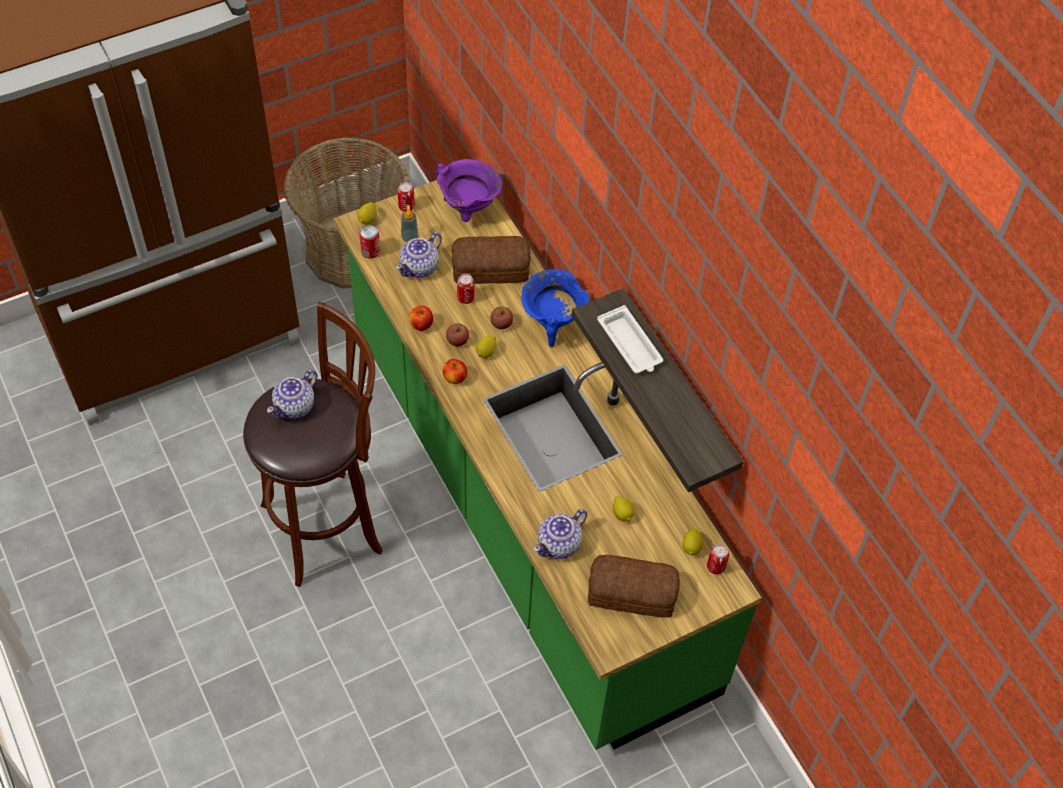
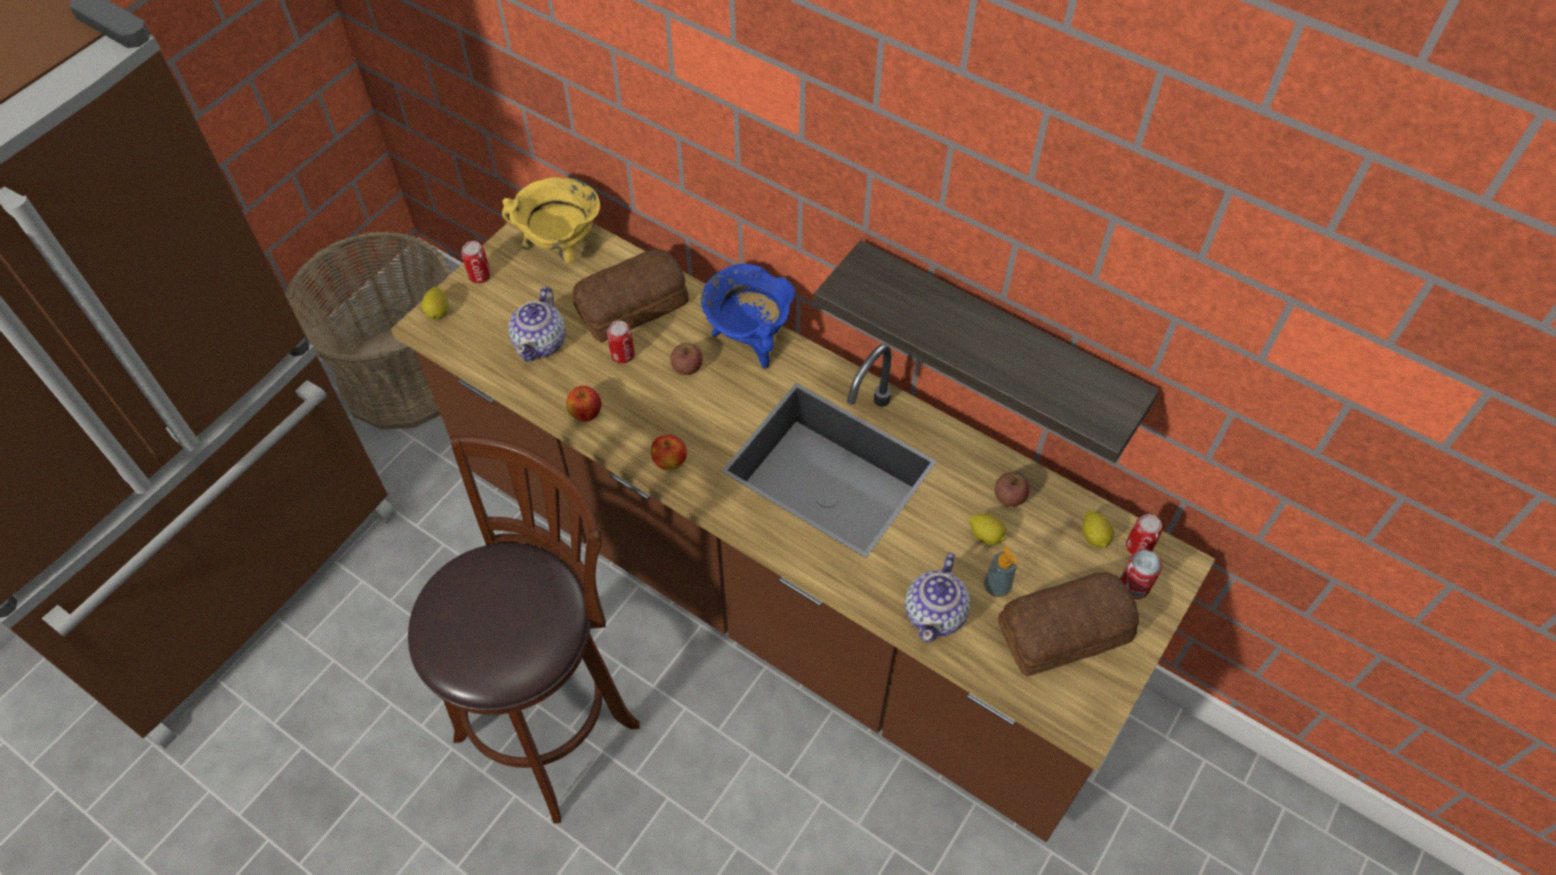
camera: 25 degrees left, 0 degrees up
teapot [267,369,317,419] -> none
green counter [334,180,762,750] -> brown counter [391,222,1215,842]
can [359,225,380,258] -> can moved to [1120,550,1162,599]
soap dispenser [401,205,418,242] -> soap dispenser moved to [984,546,1018,597]
purple cooking pot [436,159,502,222] -> yellow cooking pot [502,177,600,263]
apple [446,323,469,346] -> apple moved to [994,472,1029,507]
lemon [476,335,497,358] -> none
white tray [597,305,663,374] -> none

